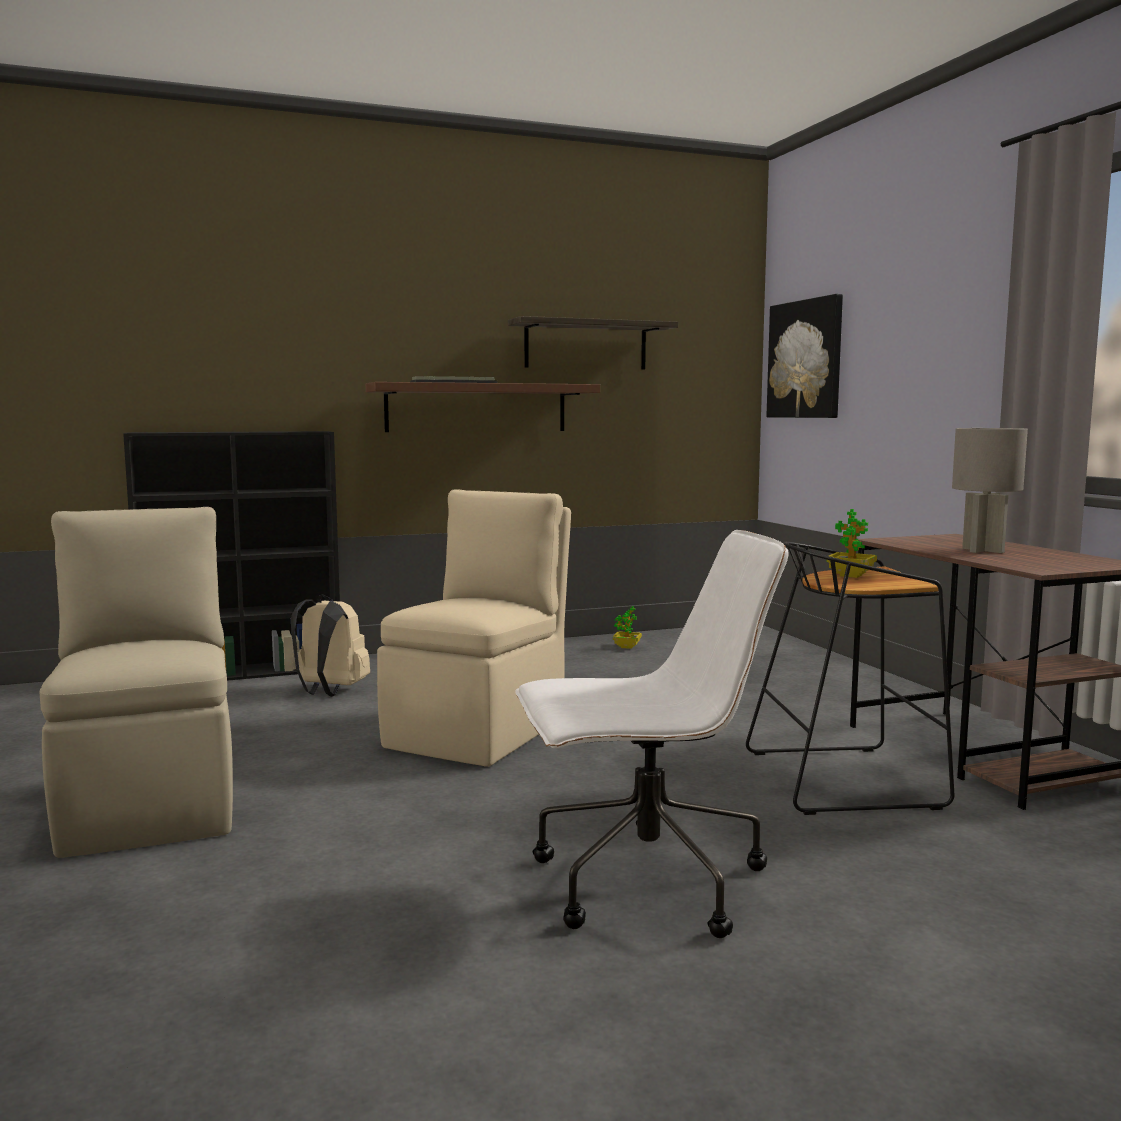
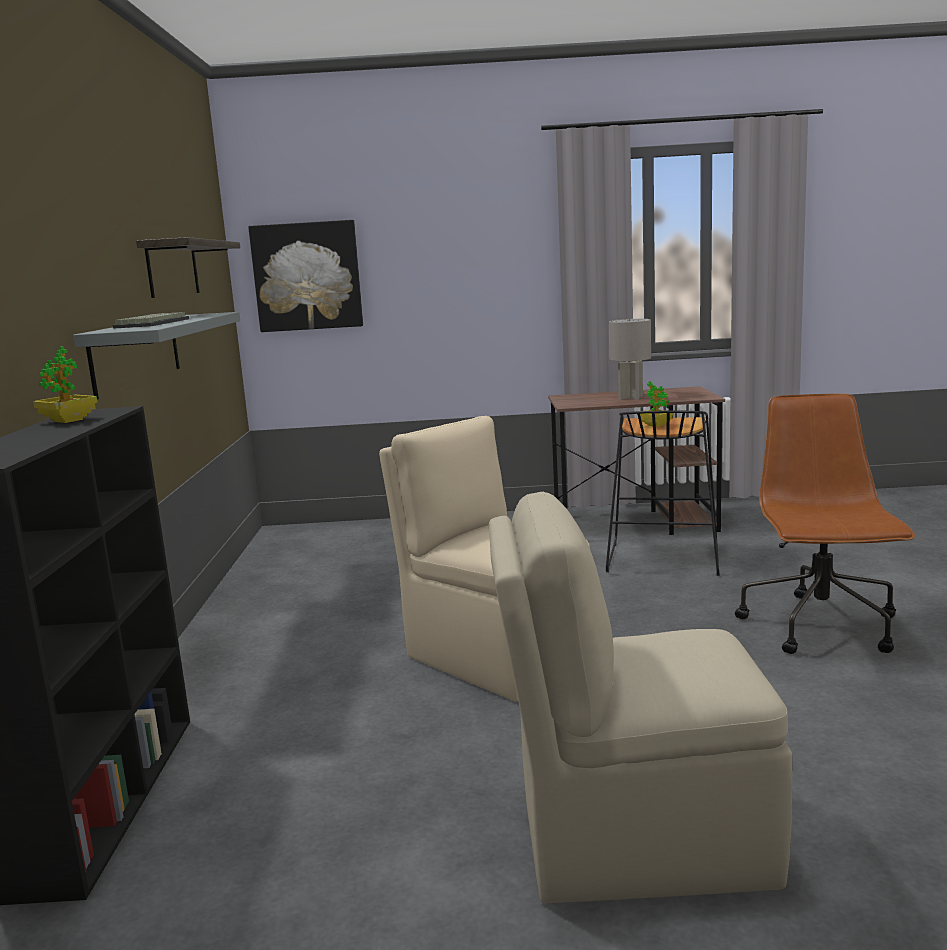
camera: 70 degrees left, 5 degrees up
beige backpack [291,594,370,697] -> none
brown shelf [365,382,600,432] -> grey shelf [73,312,240,400]
white office chair [516,530,788,938] -> brown office chair [735,393,915,654]
potted plant [613,606,642,649] -> potted plant moved to [33,346,98,423]

